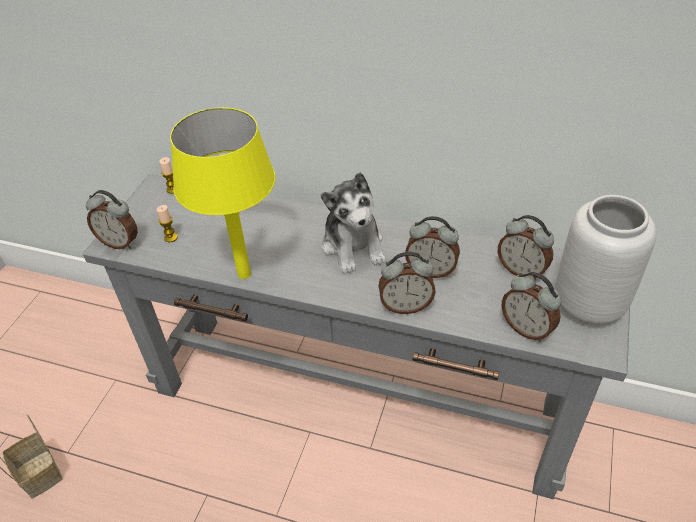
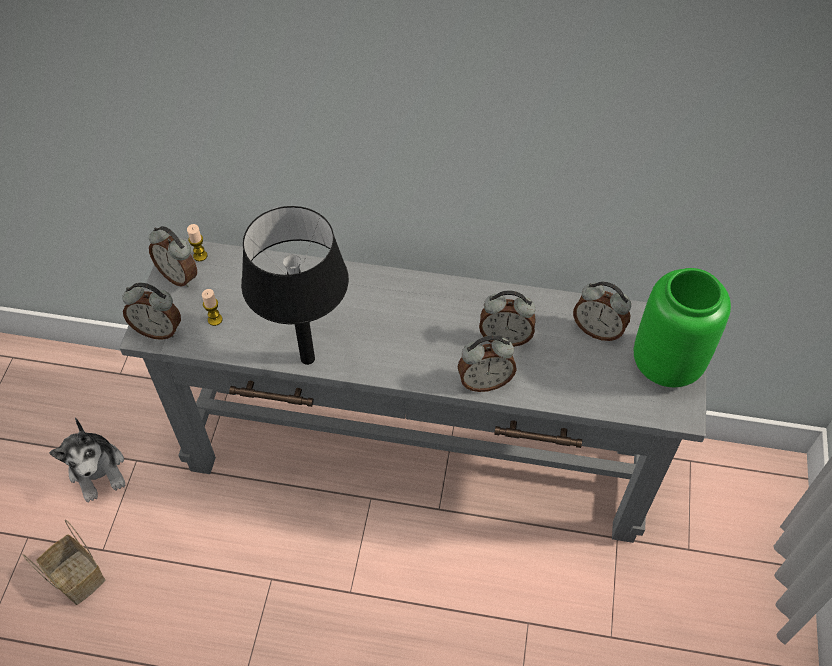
camera: 10 degrees left, 10 degrees up
yellow table lamp [170,107,275,279] -> black table lamp [241,206,349,365]
plush toy [321,172,386,274] -> plush toy moved to [49,417,126,502]
alarm clock [501,272,562,341] -> alarm clock moved to [149,226,197,287]
grey vase [555,195,656,324] -> green vase [634,268,731,387]

